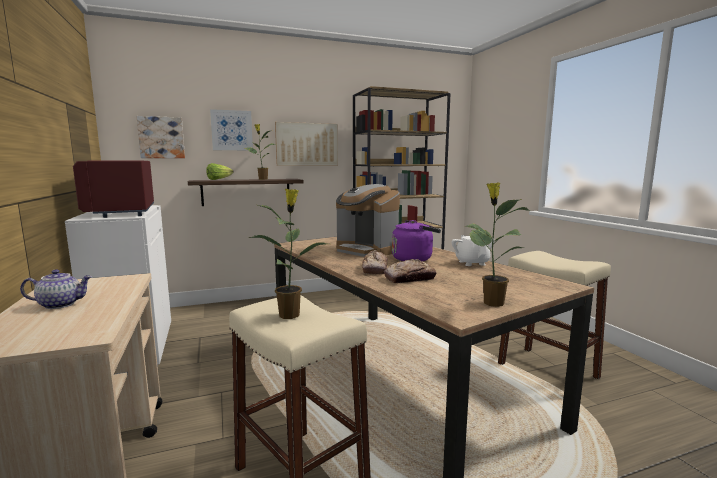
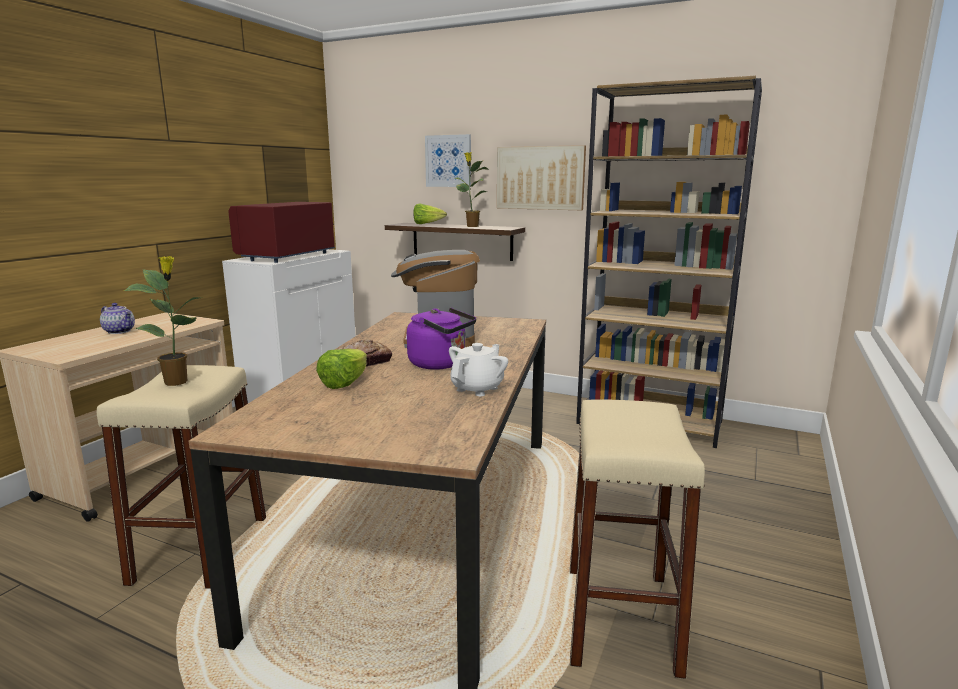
camera: 45 degrees right, 5 degrees up
picture [136,116,185,158] -> none
bread [384,259,436,283] -> lettuce [316,349,367,389]
potted plant [465,183,531,307] -> none

